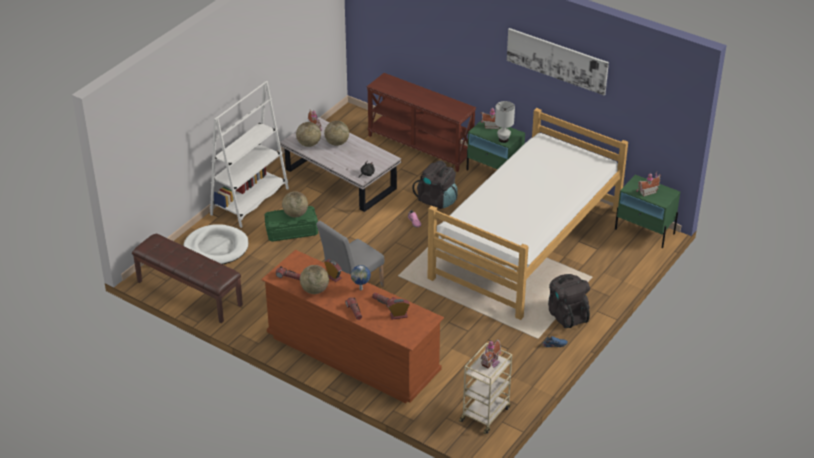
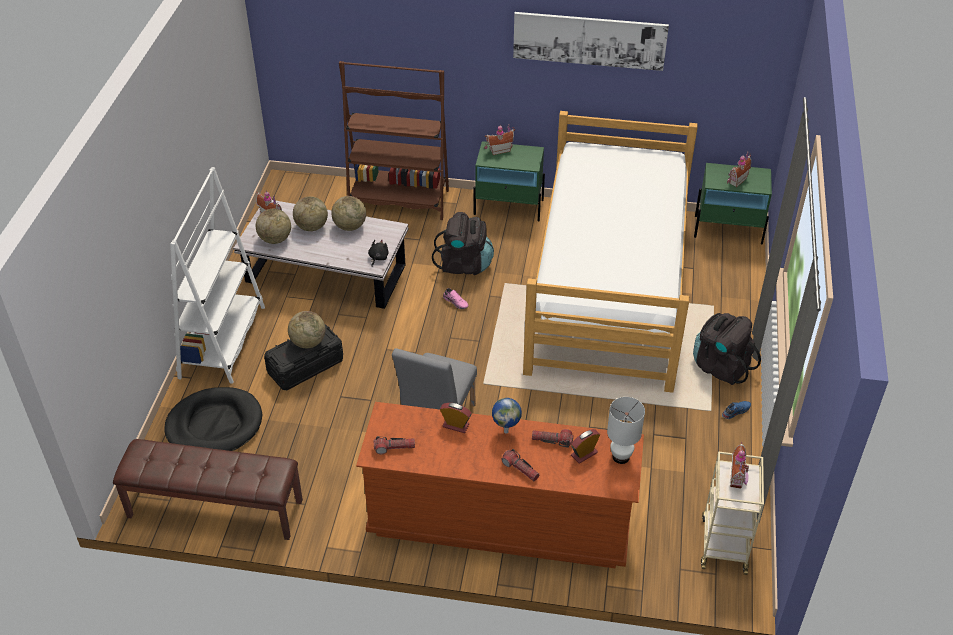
camera: 25 degrees left, 5 degrees up
white dog bed [183,224,248,264] -> black dog bed [165,387,262,451]
green storage box [265,206,318,242] -> black storage box [264,324,343,390]
globe [300,265,329,294] -> globe moved to [331,196,366,231]
brown console table [367,73,476,172] -> brown bookcase [339,61,449,220]
white table lamp [495,101,515,143] -> white table lamp moved to [607,397,645,464]

